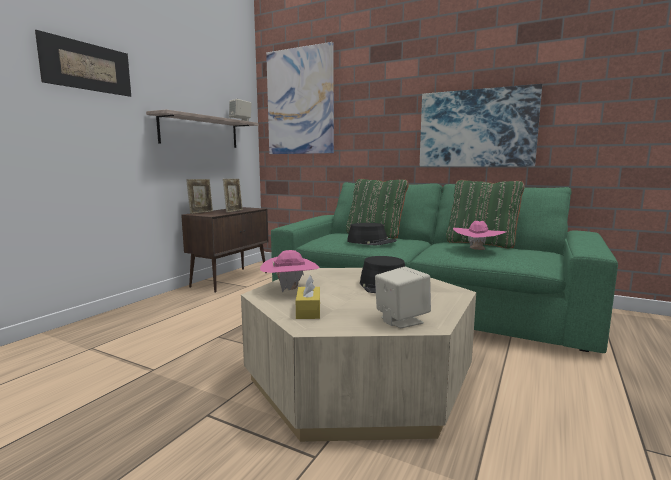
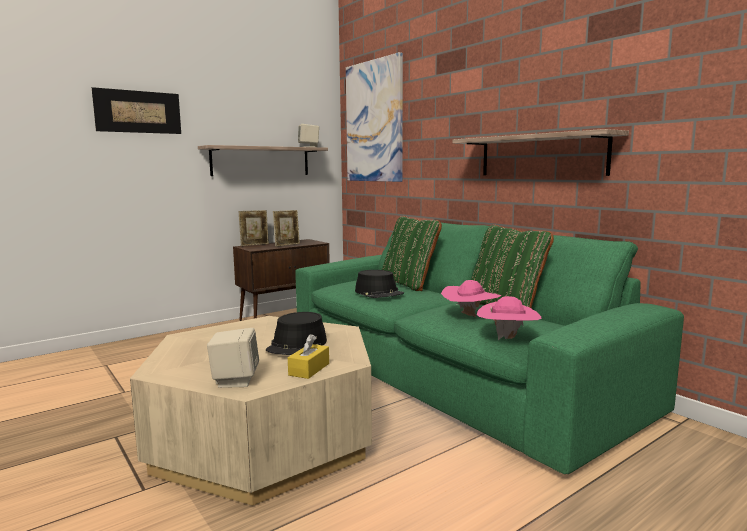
camera: 25 degrees right, 0 degrees up
pink hat [260,250,320,292] -> pink hat moved to [477,296,541,340]
yellow tissue box [296,276,320,319] -> yellow tissue box moved to [288,334,329,379]
picture [420,84,542,167] -> shelf [452,129,629,176]

